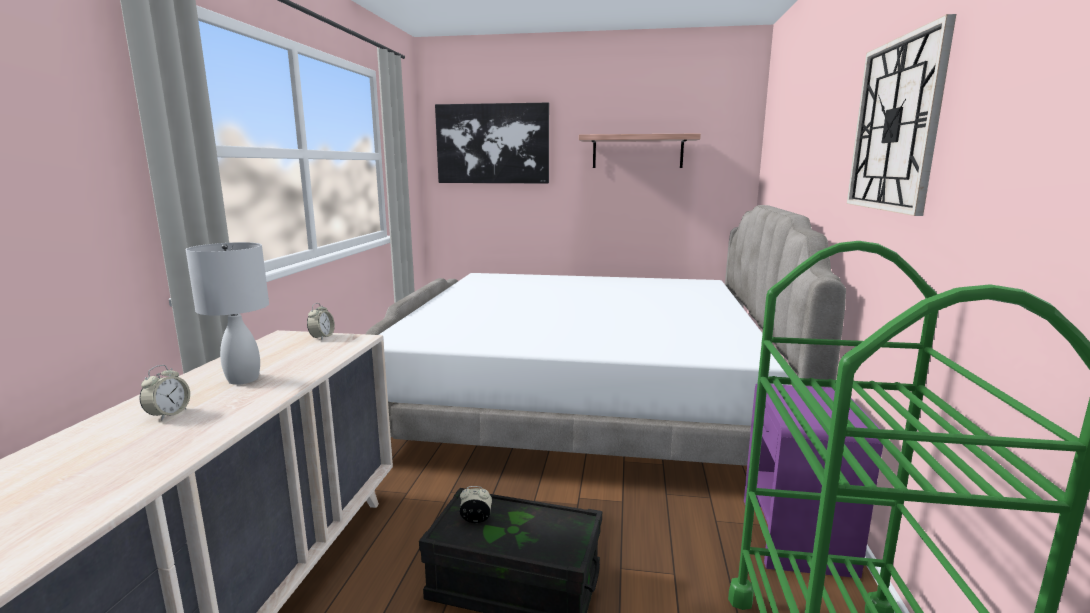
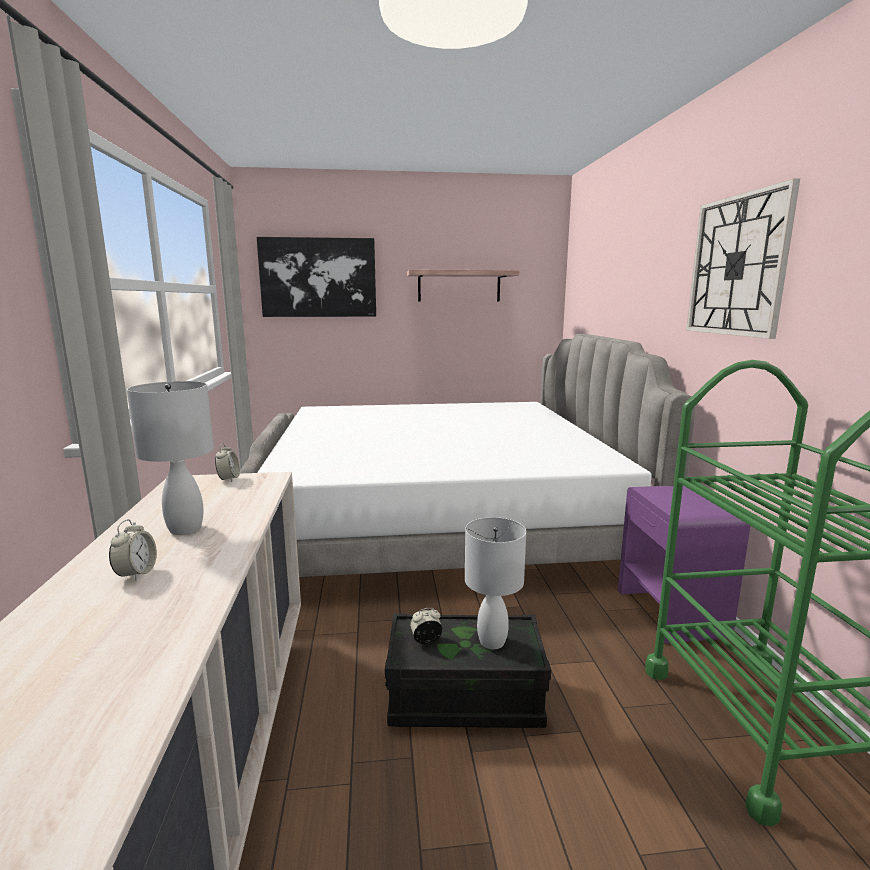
camera: 15 degrees left, 0 degrees up
none -> white table lamp [465,517,526,649]

